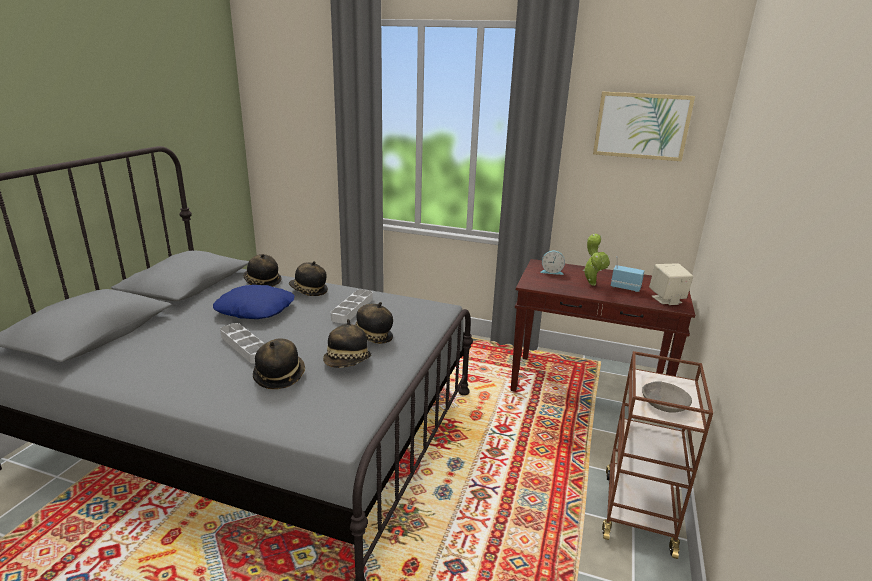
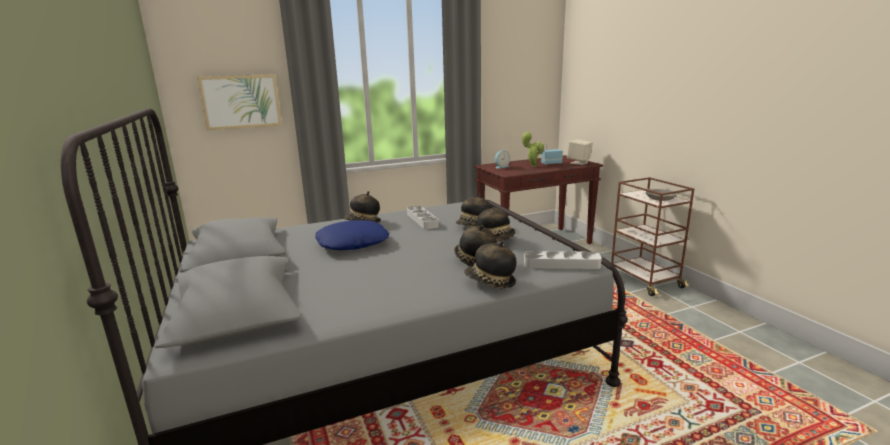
camera: 40 degrees left, 5 degrees down
grey tray [220,323,265,364] -> grey tray moved to [524,251,602,269]
hat [244,254,281,287] -> hat moved to [464,241,516,289]
picture [593,92,695,161] -> picture moved to [197,74,282,130]

